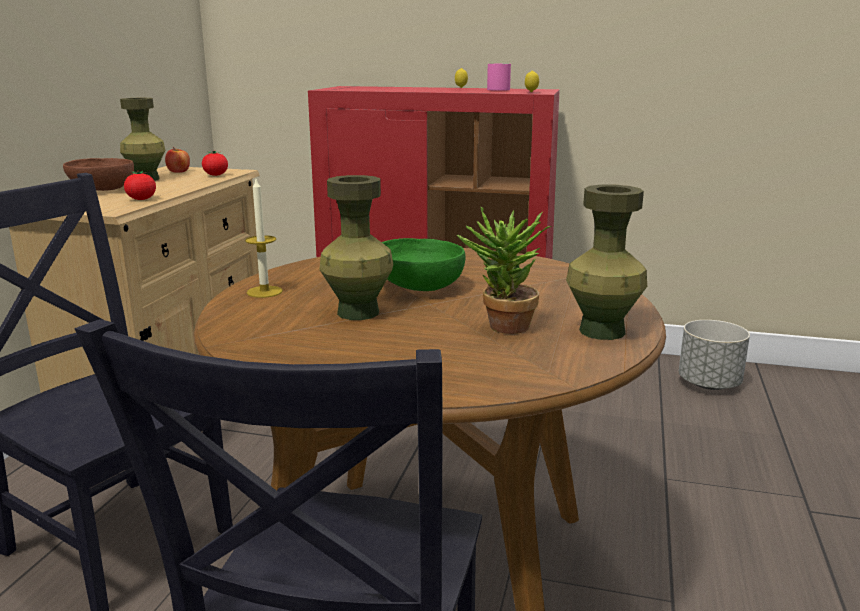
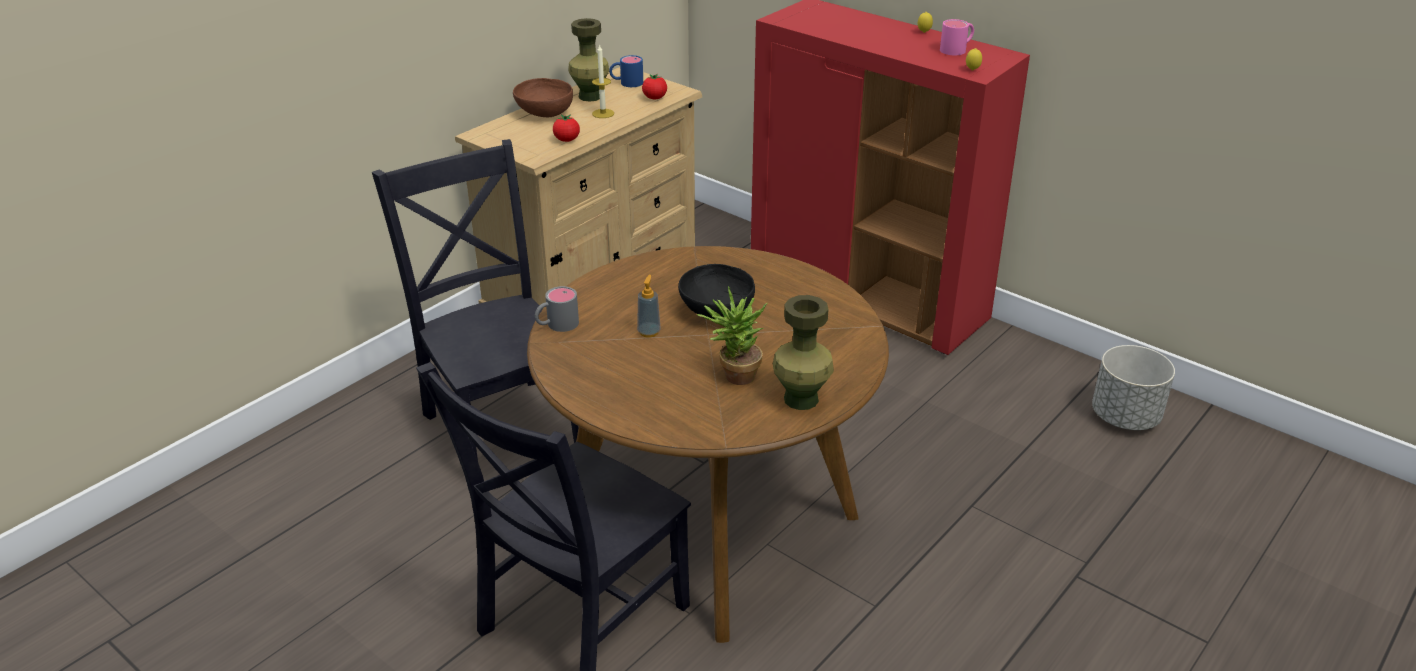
camera: 25 degrees right, 15 degrees up
apple [165,147,190,173] -> blue mug [609,55,643,87]
candle [245,179,283,298] -> candle moved to [592,44,614,118]
green vase [319,175,393,320] -> soap dispenser [637,275,661,338]
green bowl [382,238,465,291] -> black bowl [678,264,755,319]
none -> grey mug [535,286,579,332]

